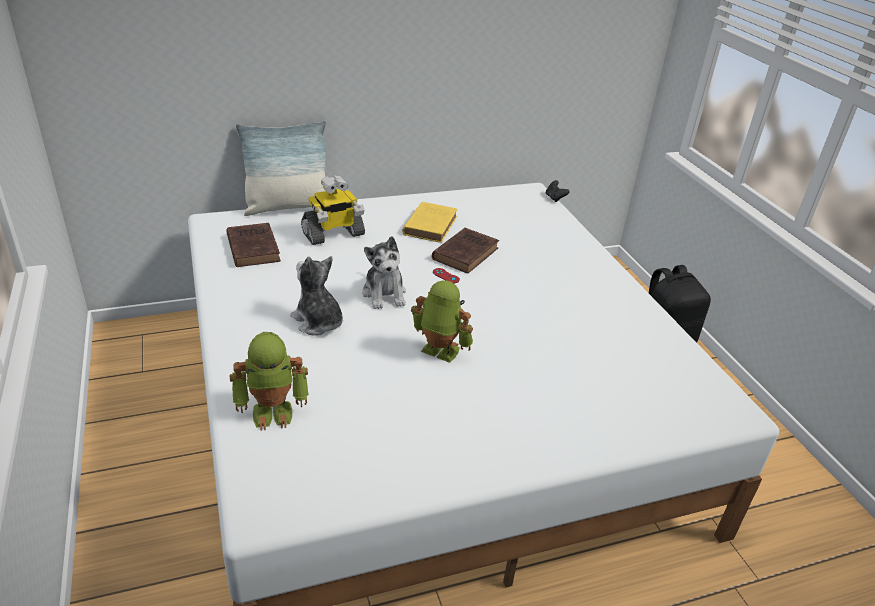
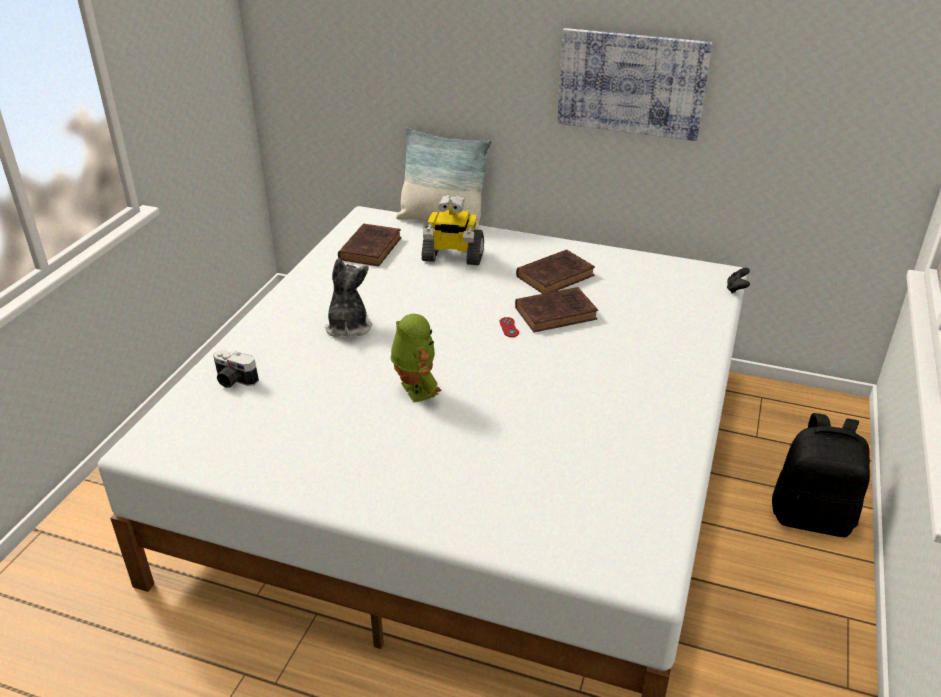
camera: 40 degrees right, 0 degrees up
toy robot [230,332,309,431] -> camera [213,350,259,388]
plush toy [362,236,406,309] -> none
yellow book [403,202,458,243] -> brown book [516,249,595,294]
none -> picture [557,28,712,141]

